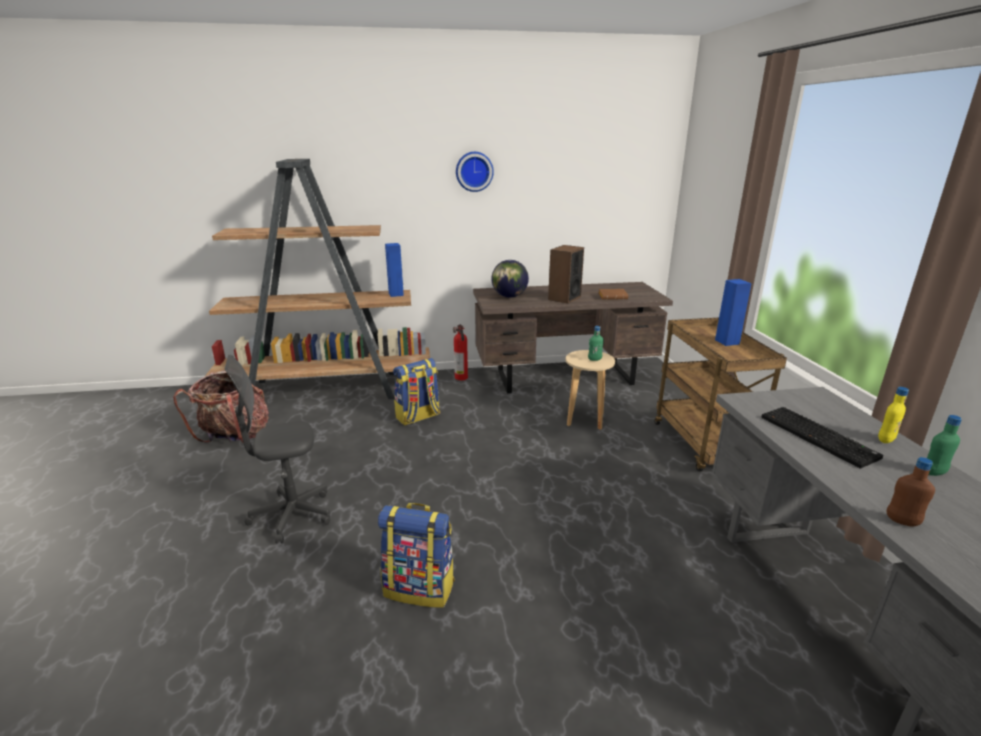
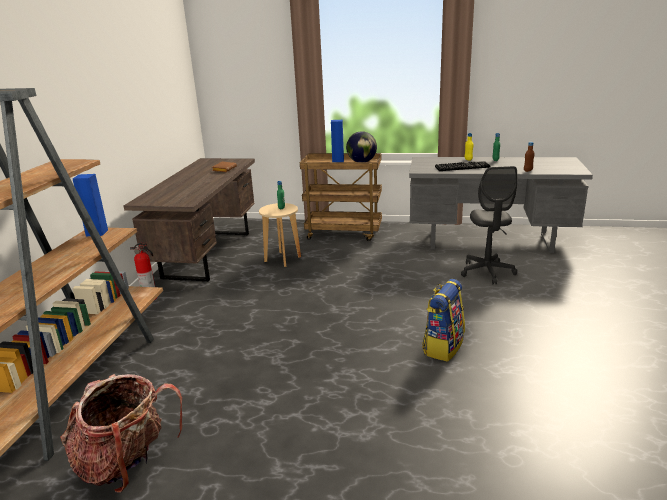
camera: 70 degrees left, 0 degrees up
grey office chair [225,355,330,543] -> grey office chair moved to [461,166,517,285]
backpack [393,358,440,426] -> none
wall clock [456,152,494,192] -> none
globe [492,260,529,298] -> globe moved to [346,131,377,162]
speaker [548,245,584,304] -> none

